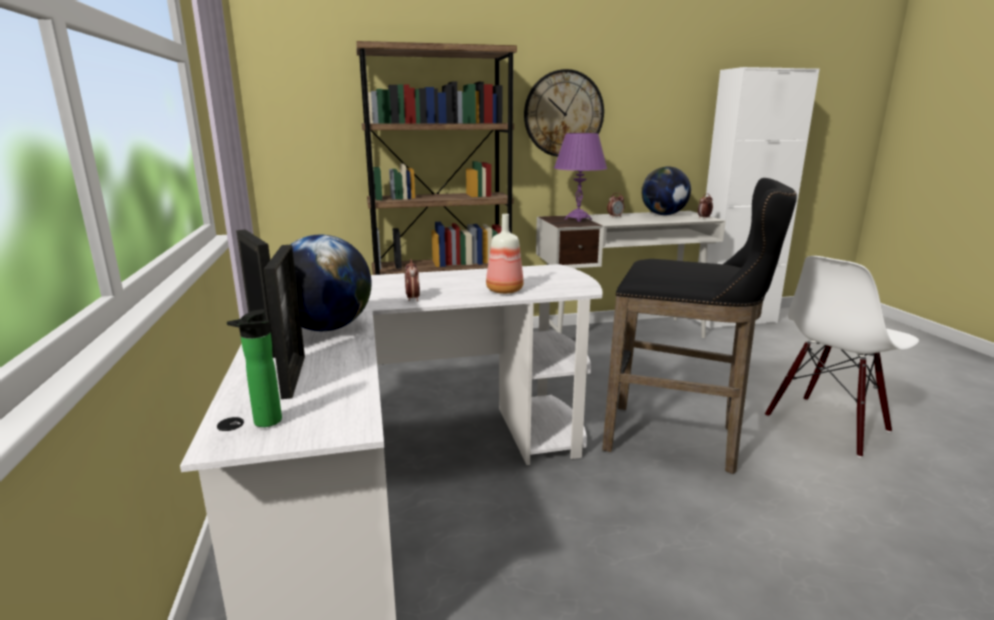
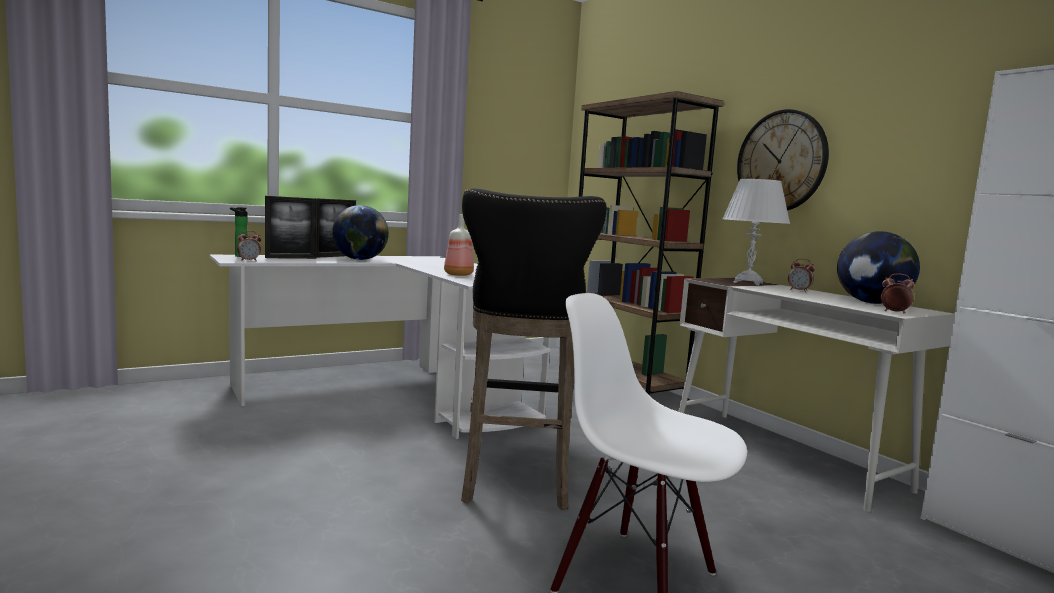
camera: 70 degrees right, 10 degrees down
alarm clock [405,259,420,301] -> alarm clock moved to [237,231,261,261]
purple table lamp [554,133,607,222] -> white table lamp [722,179,790,286]

